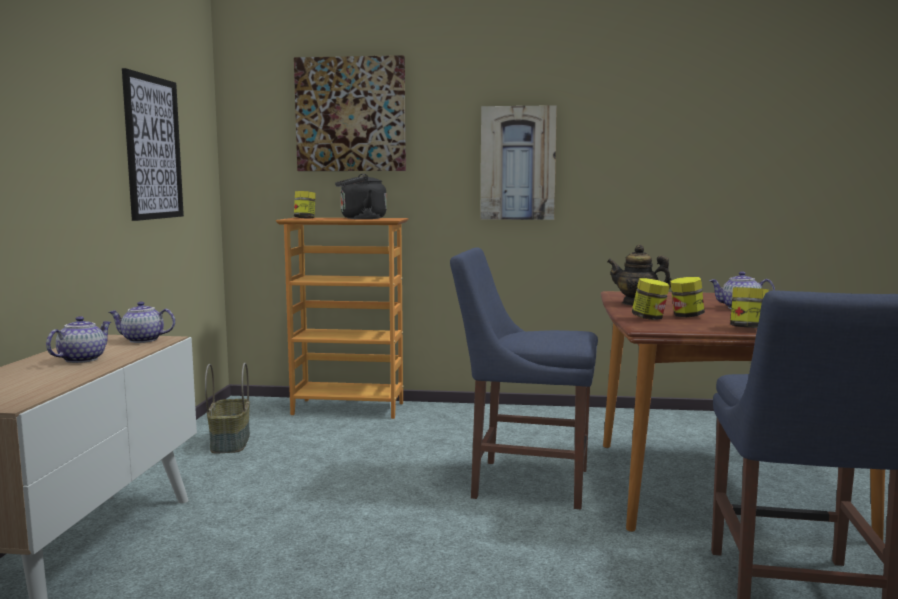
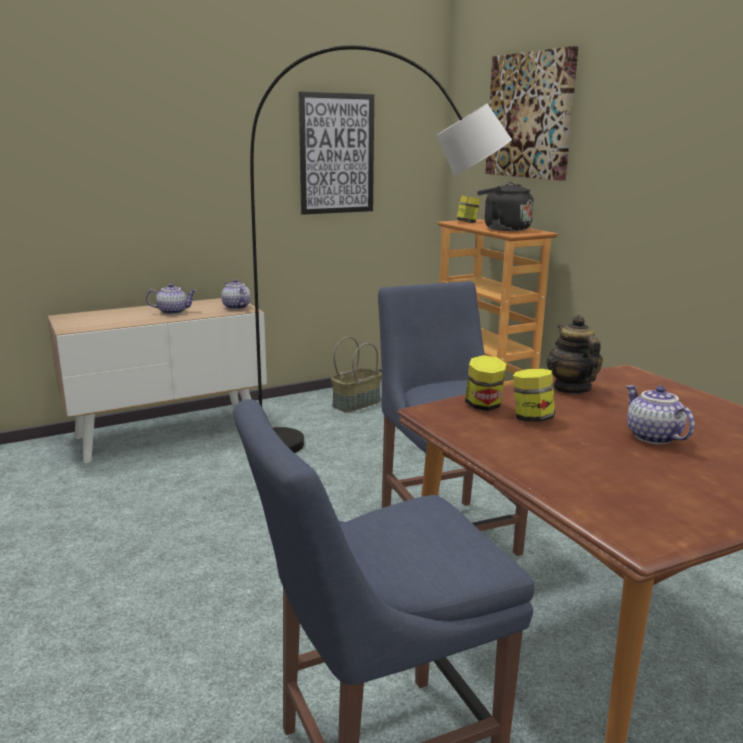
camera: 55 degrees right, 10 degrees up
picture [481,105,557,220] -> none
jar [730,287,769,328] -> none
none -> grey floor lamp [250,45,512,453]

